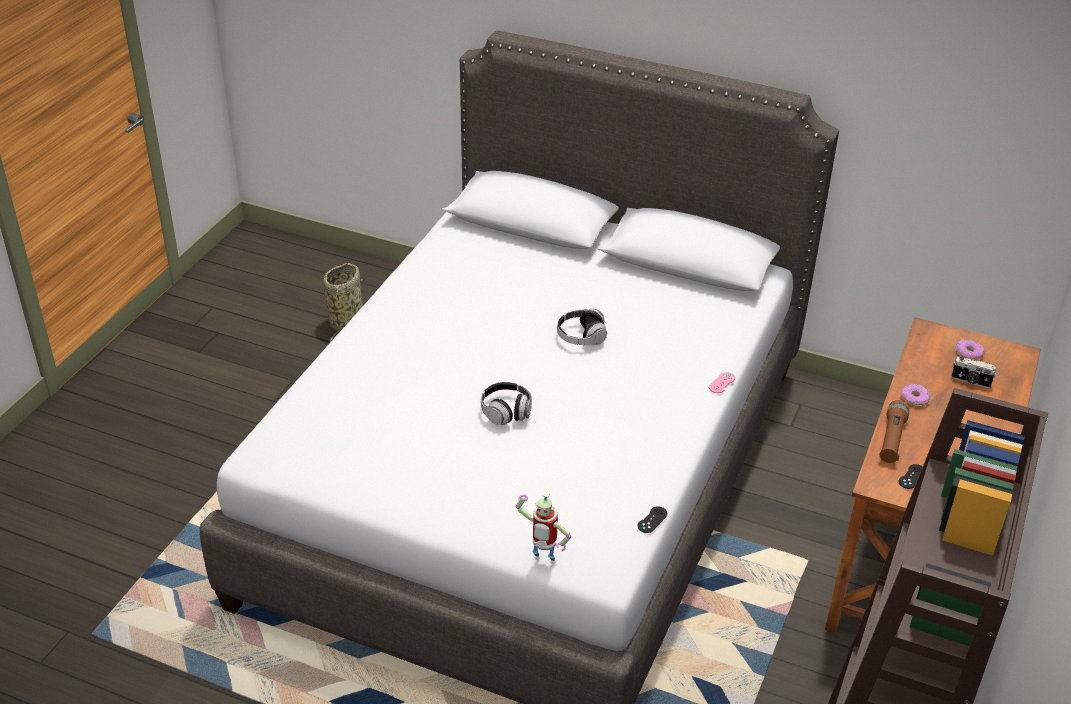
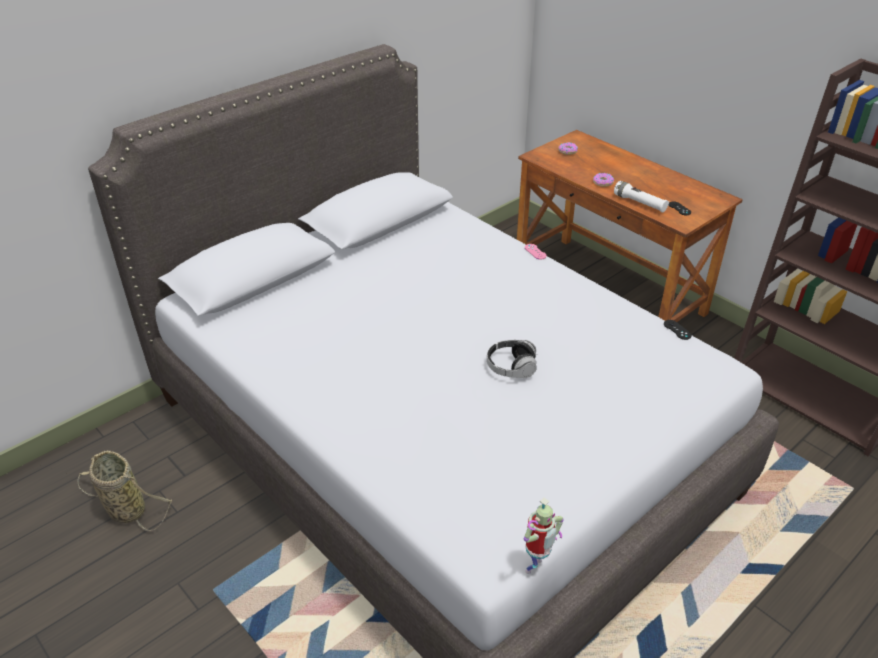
camera: 65 degrees left, 0 degrees up
toy robot [516,491,571,564] -> toy robot moved to [524,498,564,574]
headphones [557,309,607,345] -> none
brown flashlight [880,400,909,463] -> white flashlight [614,181,669,213]
camera [951,356,996,388] -> none

